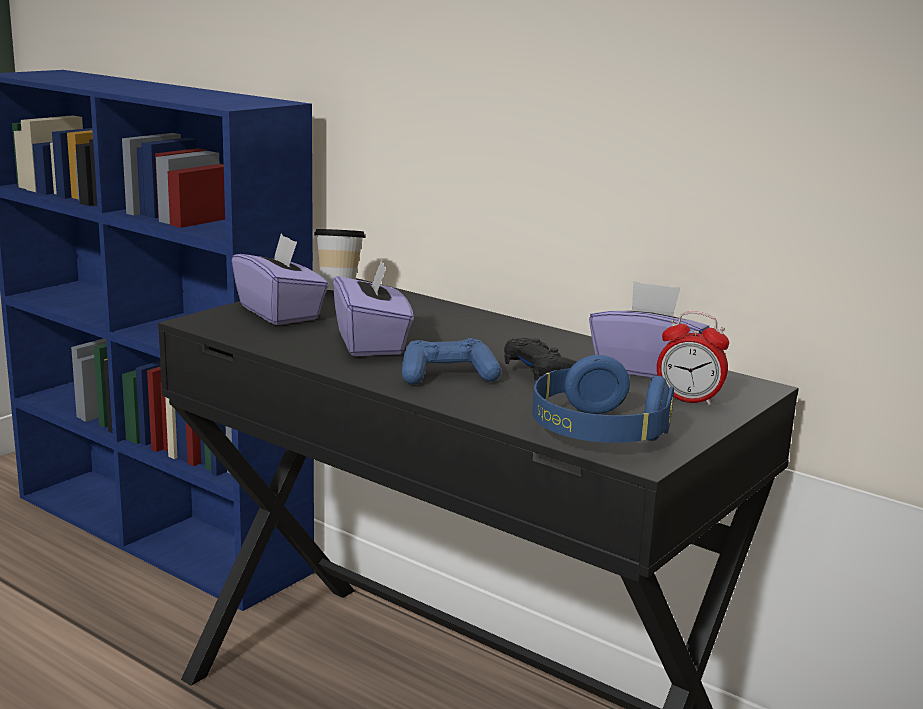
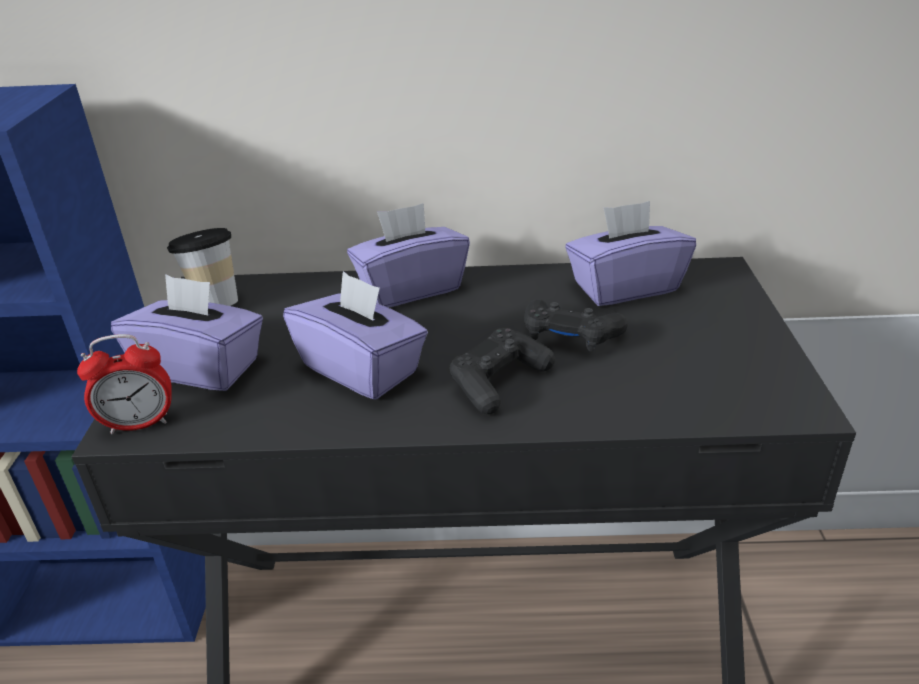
camera: 35 degrees left, 15 degrees up
blue game controller [402,338,501,385] -> black game controller [450,328,555,414]
blue headphones [532,355,674,443] -> none
alarm clock [657,311,729,406] -> alarm clock moved to [77,334,172,434]
none -> purple tissue box [347,203,470,307]

